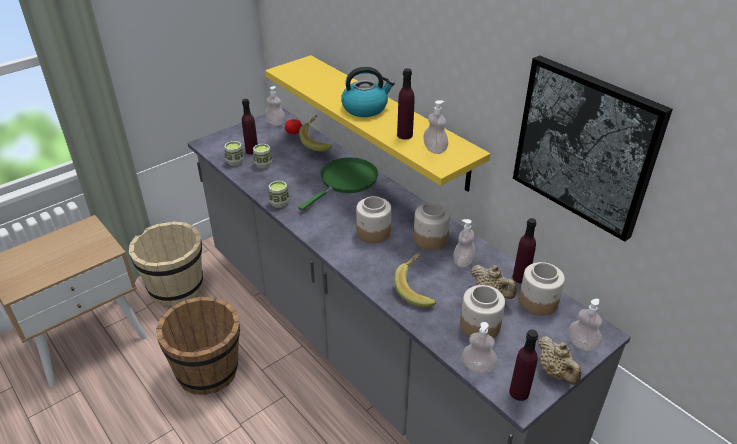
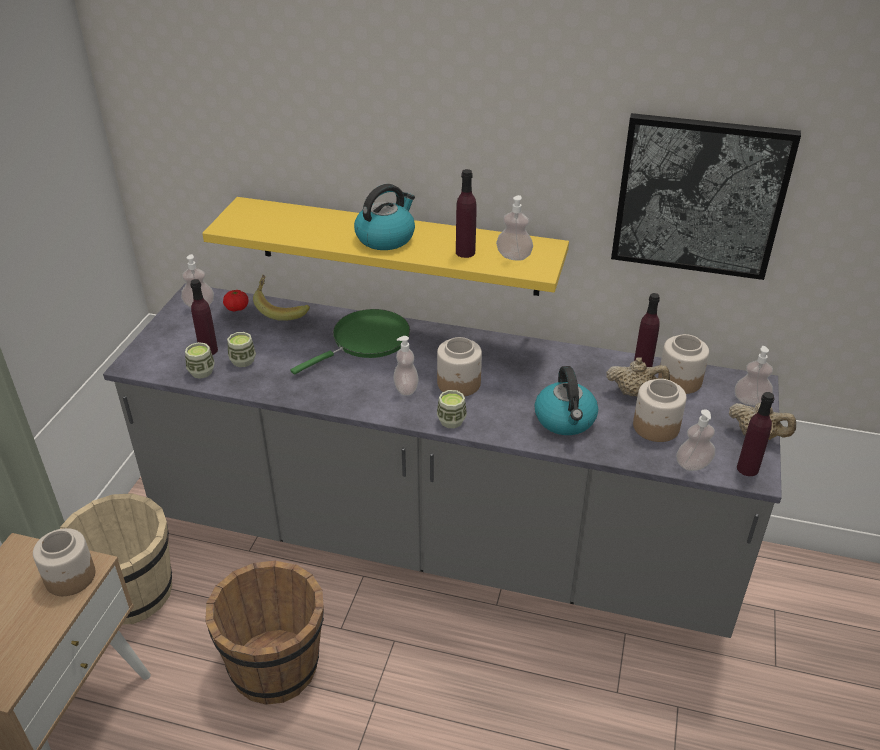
camera: 35 degrees left, 0 degrees up
cup [269,181,290,208] -> cup moved to [437,390,467,428]
green frying pan [298,158,378,210] -> green frying pan turned 45 degrees clockwise [291,309,410,375]
banana [394,252,436,308] -> kettle [535,366,598,435]
jar [414,202,450,250] -> jar moved to [33,528,95,596]
soap dispenser [453,219,475,268] -> soap dispenser moved to [393,336,419,396]

